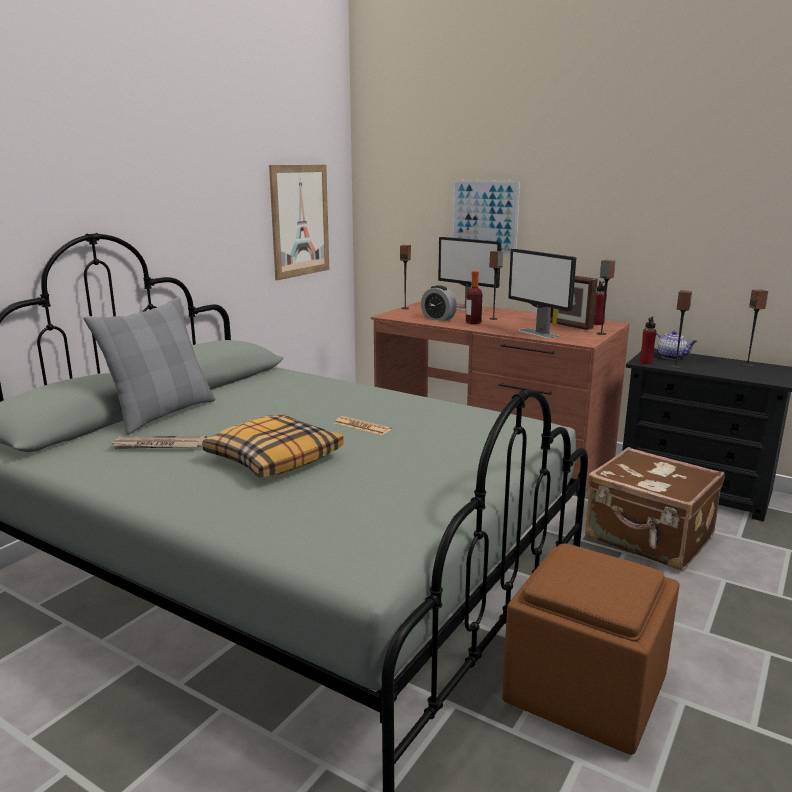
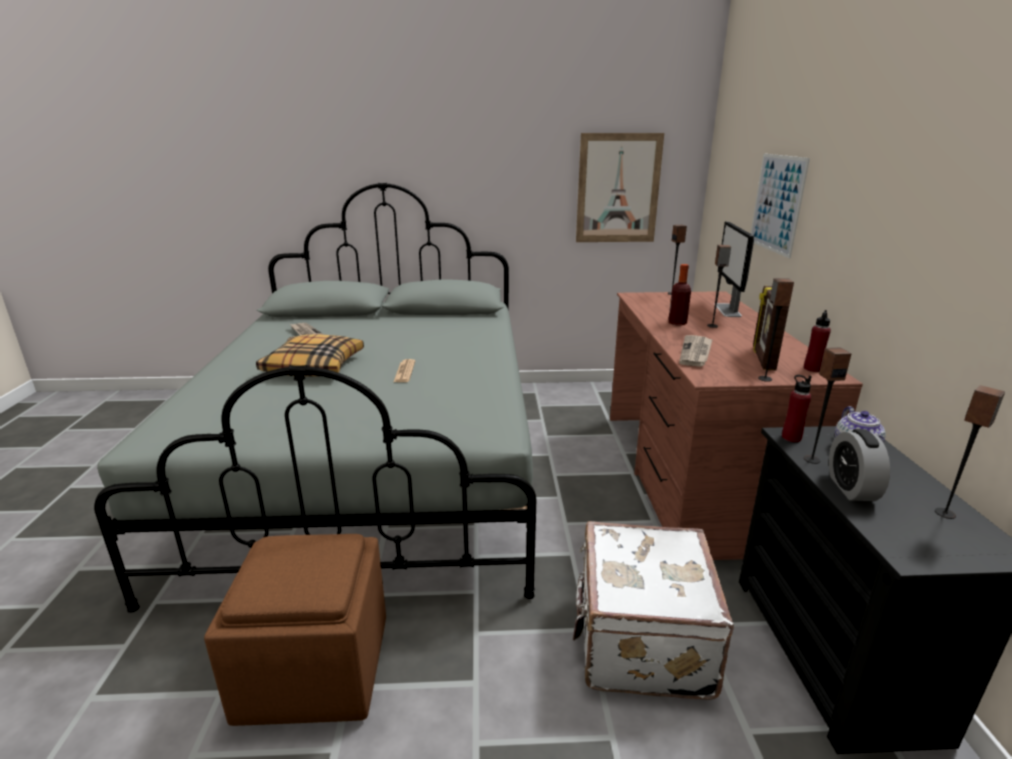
camera: 55 degrees right, 5 degrees up
grey pillow [84,297,215,435] -> none
alarm clock [421,285,457,321] -> alarm clock moved to [829,429,890,501]
monitor [508,249,576,339] -> newspaper [679,335,713,367]
brown suitcase [585,447,725,571] -> white suitcase [573,521,734,700]

